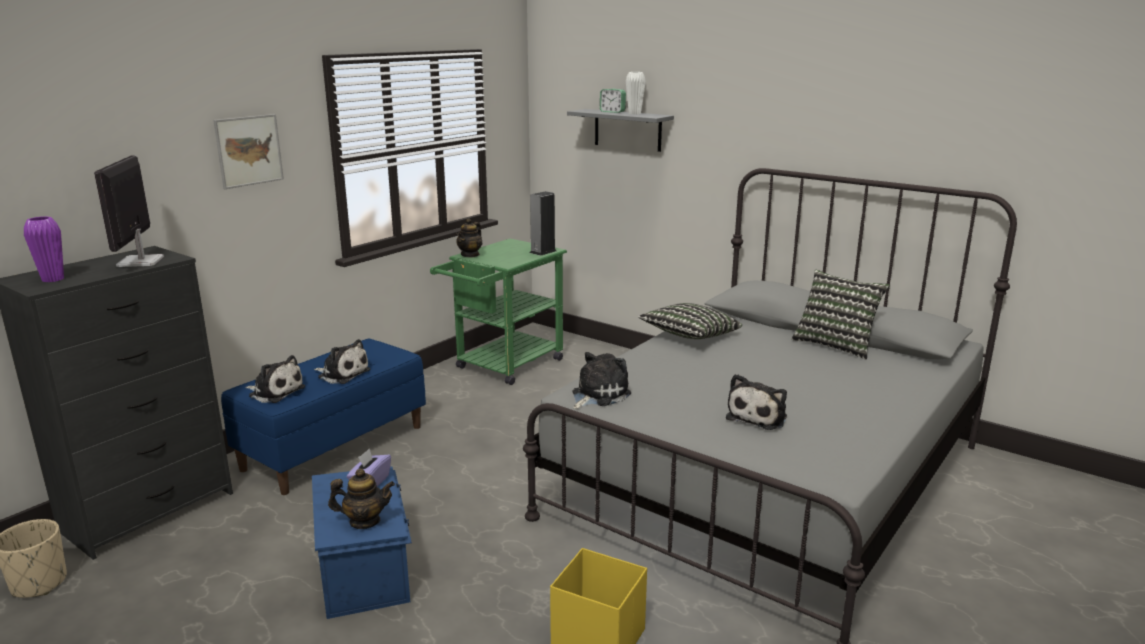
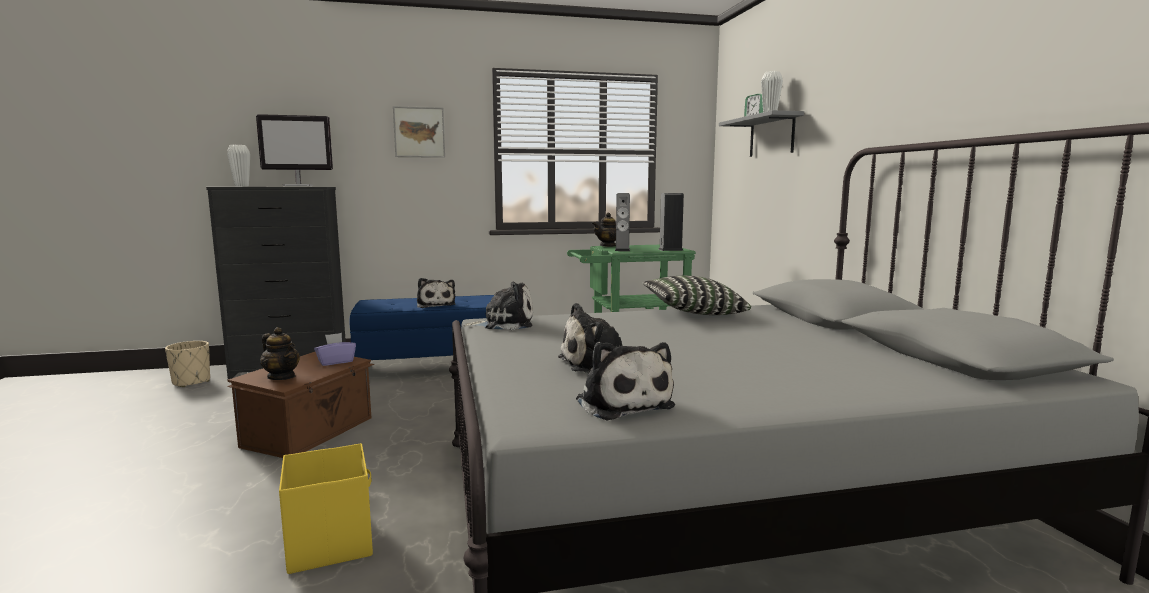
camera: 40 degrees right, 10 degrees down
purple vase [24,216,64,282] -> white vase [227,145,250,187]
monitor [94,155,164,267] -> monitor turned 135 degrees counterclockwise [256,114,333,187]
plush toy [245,355,305,403] -> plush toy moved to [576,342,675,420]
blue storage box [312,467,412,619] -> brown storage box [227,352,374,458]
pillow [792,270,890,360] -> none
none -> speaker [615,193,630,251]

